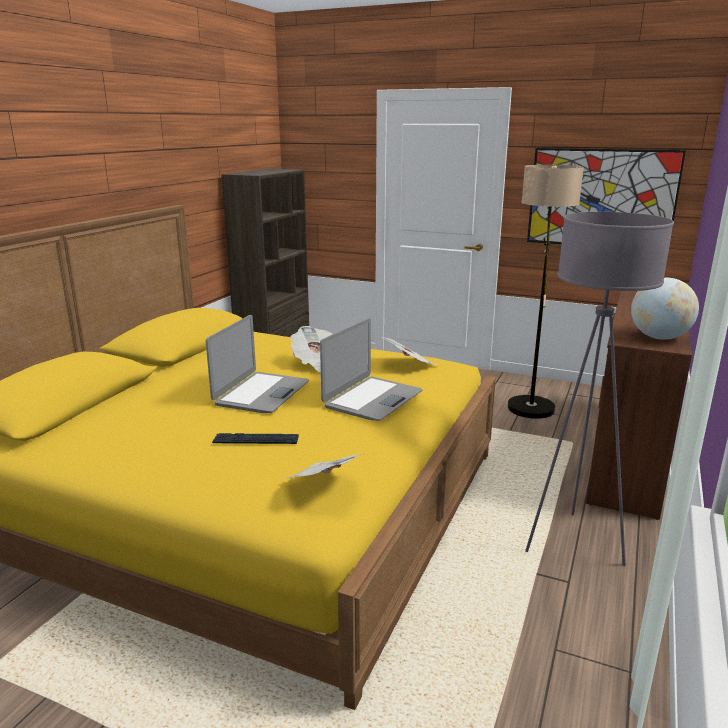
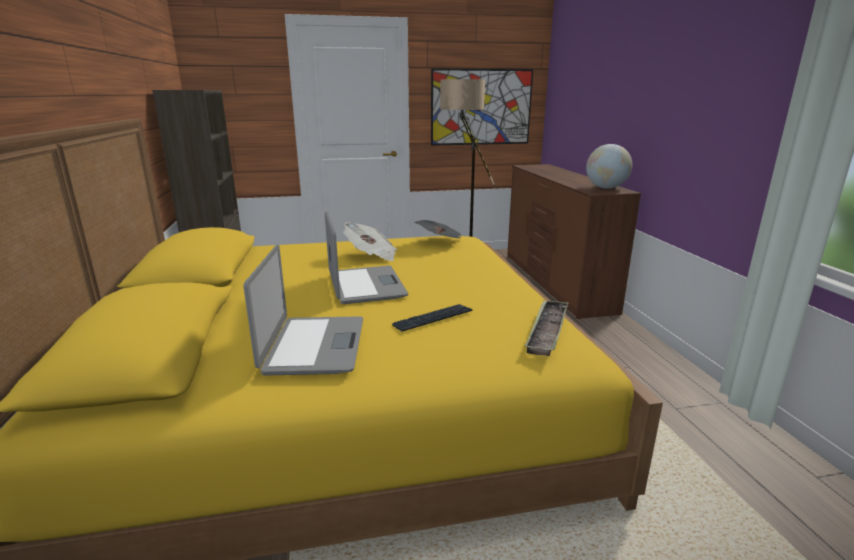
camera: 35 degrees left, 0 degrees up
newspaper [283,453,362,479] -> tray [525,301,568,356]
laptop [320,318,423,421] -> laptop moved to [243,245,363,376]
grey floor lamp [525,212,674,566] -> none

